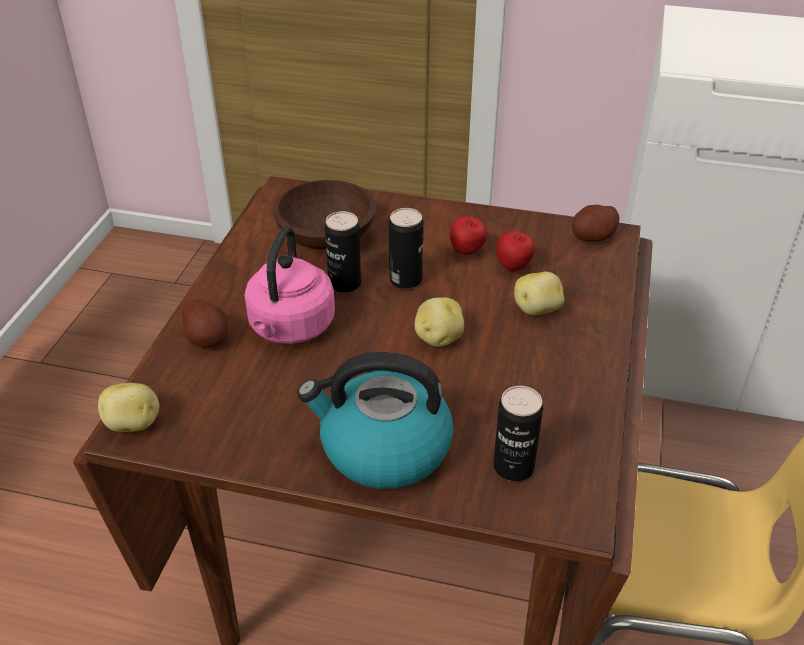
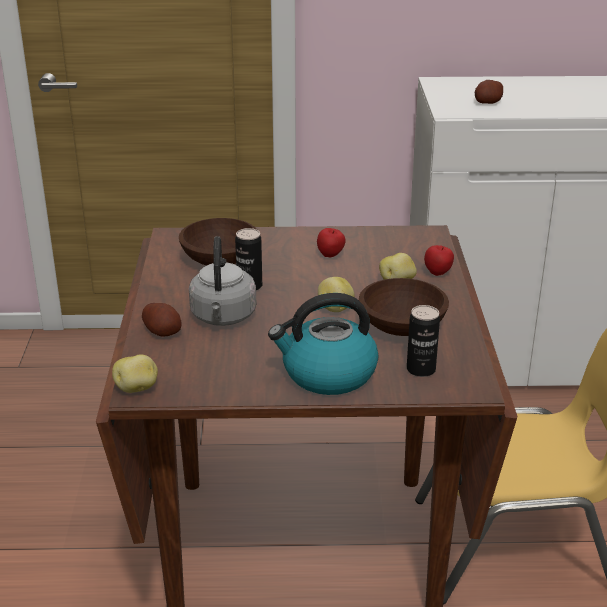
camera: 15 degrees left, 10 degrees down
pink kettle [244,226,335,344] -> grey kettle [189,236,256,326]
can [389,208,423,289] -> none
apple [496,231,535,271] -> apple moved to [424,245,454,276]
potato [572,205,619,242] -> potato moved to [475,80,503,104]
none -> brown bowl [359,278,449,336]

